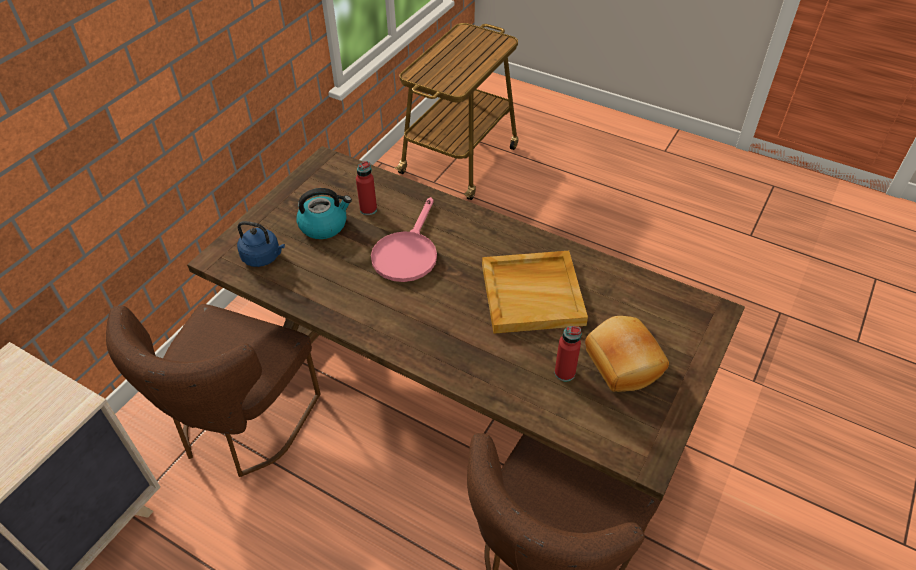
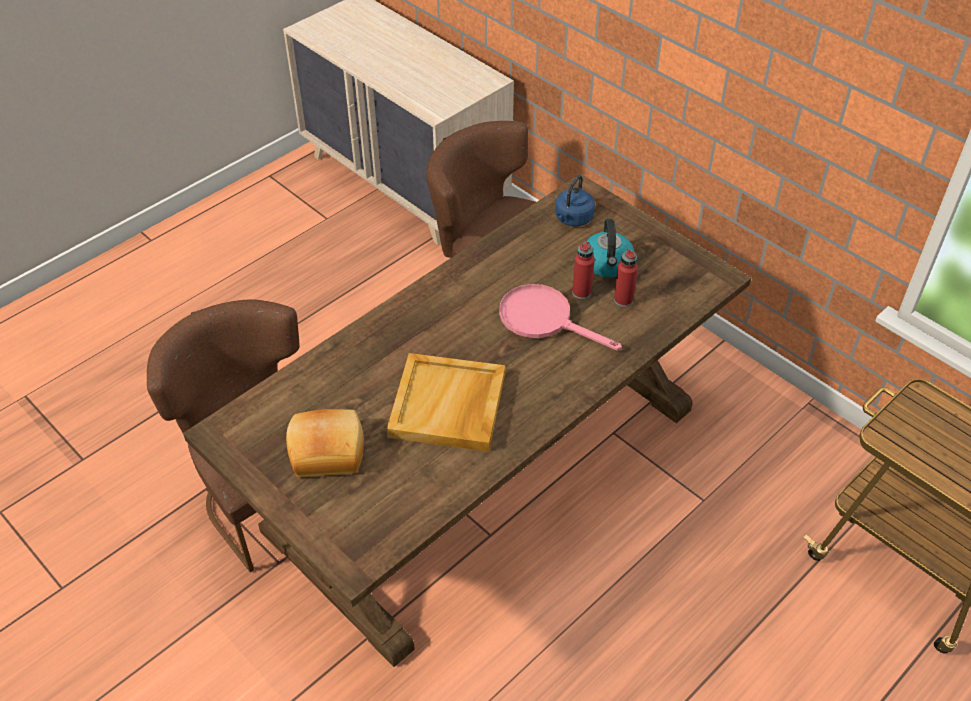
camera: 105 degrees right, 0 degrees up
red bottle [555,326,582,381] -> red bottle moved to [572,241,595,299]

